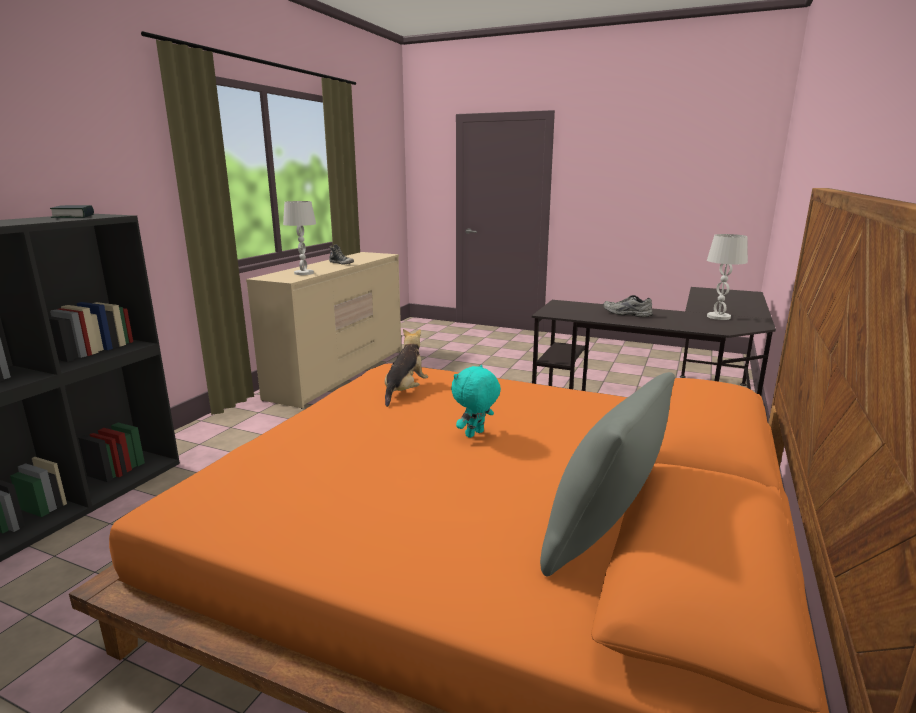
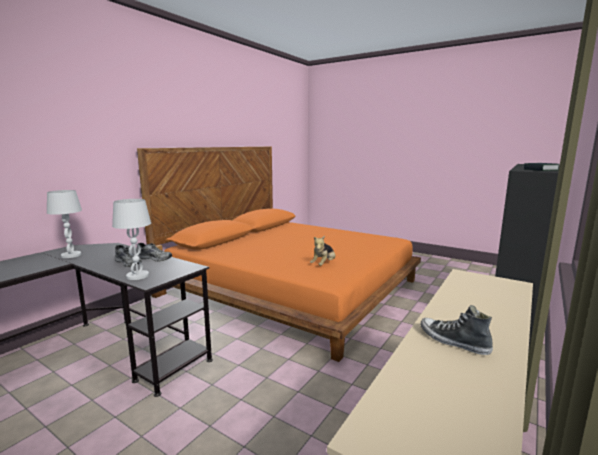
camera: 170 degrees left, 5 degrees down
white table lamp [283,201,316,275] -> white table lamp moved to [112,199,151,280]
turquoise plush toy [451,365,501,438] -> none
grey pillow [540,372,675,576] -> none
none -> grey shoe [136,243,172,262]

